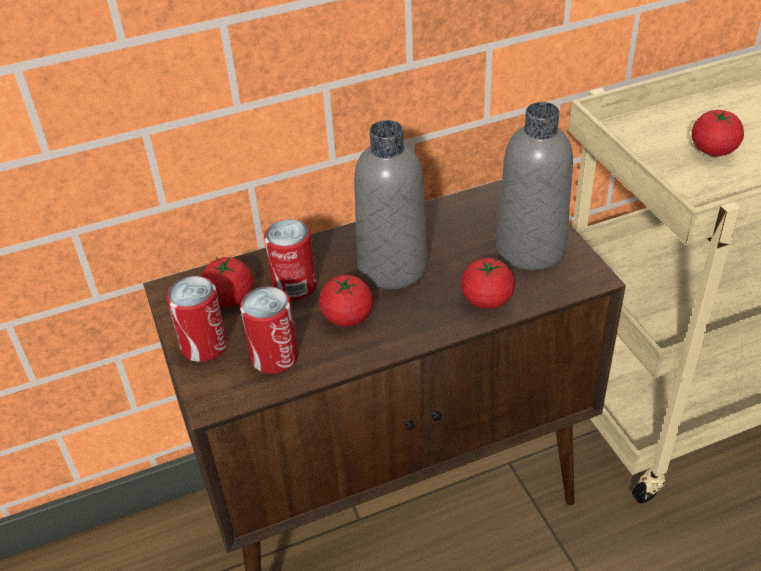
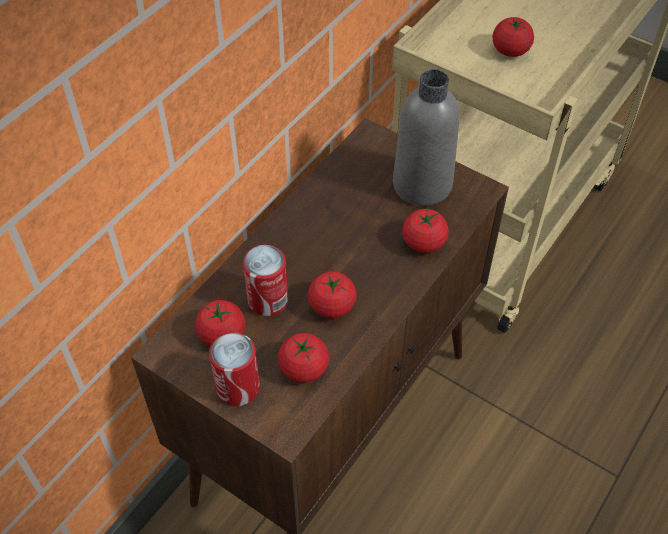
camera: 35 degrees left, 10 degrees up
can [240,286,298,373] -> tomato [278,333,329,383]
grey bottle [354,120,428,290] -> none

